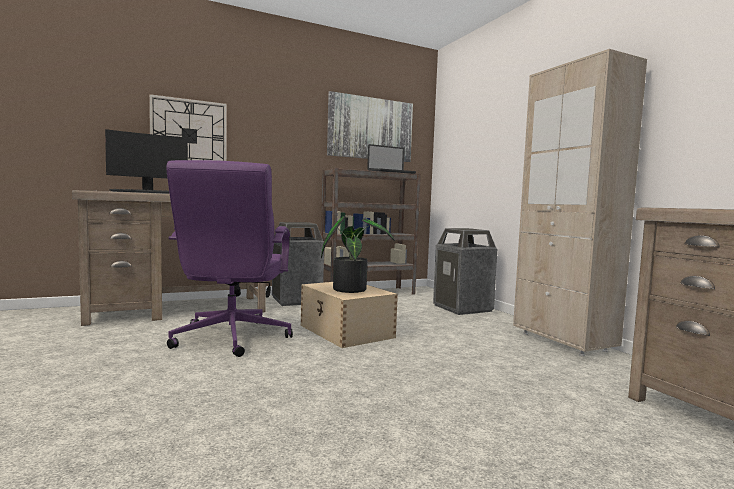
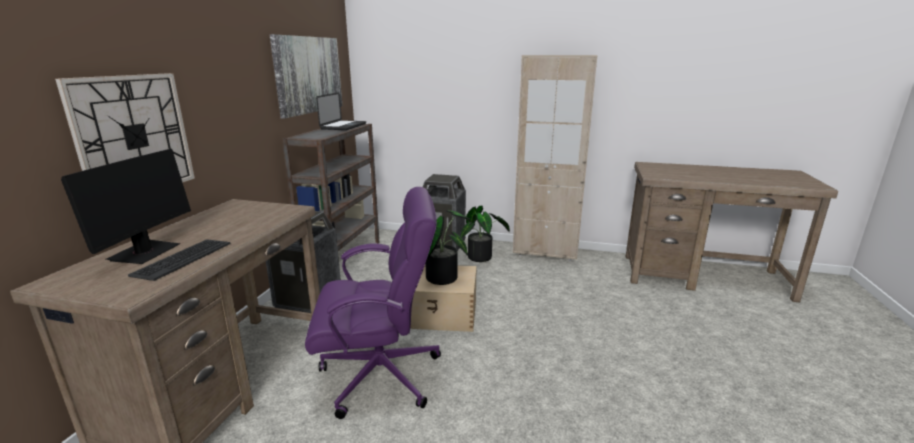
camera: 50 degrees left, 15 degrees up
purple office chair [166,160,293,357] -> purple office chair turned 45 degrees counterclockwise [305,187,441,419]
none -> potted plant [460,206,510,262]

